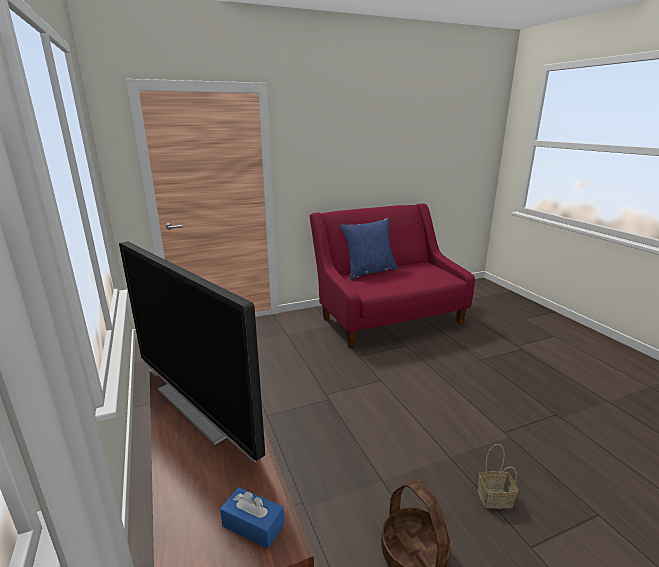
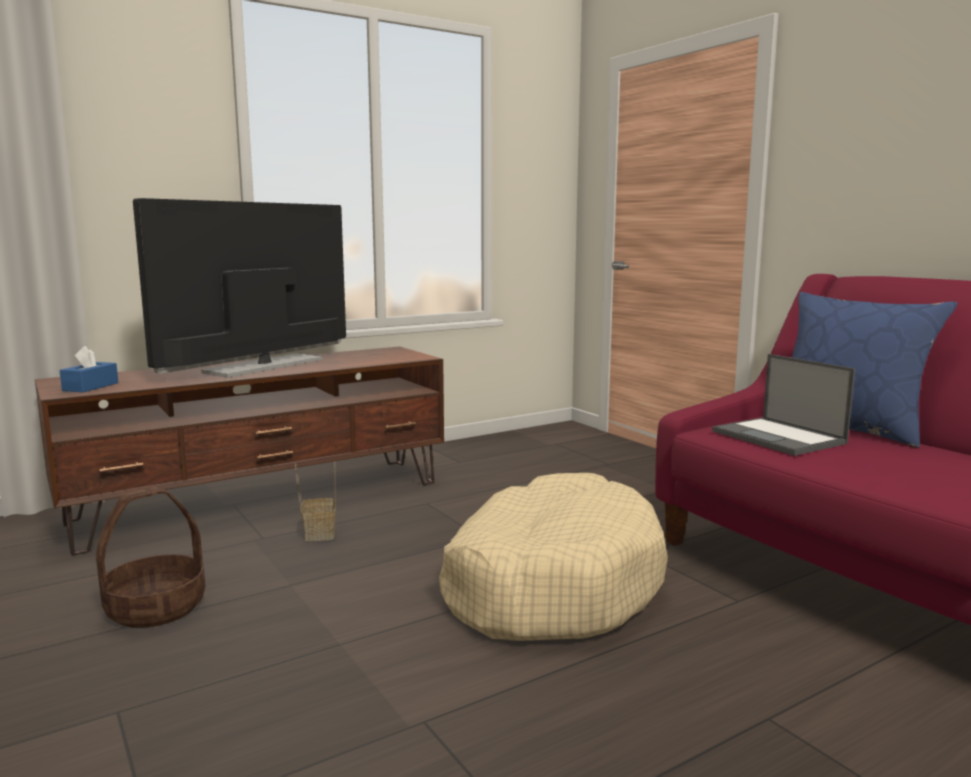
camera: 80 degrees right, 10 degrees down
basket [478,444,518,509] -> basket moved to [295,461,336,542]
none -> beige dog bed [439,473,668,641]
none -> laptop [712,354,855,456]

